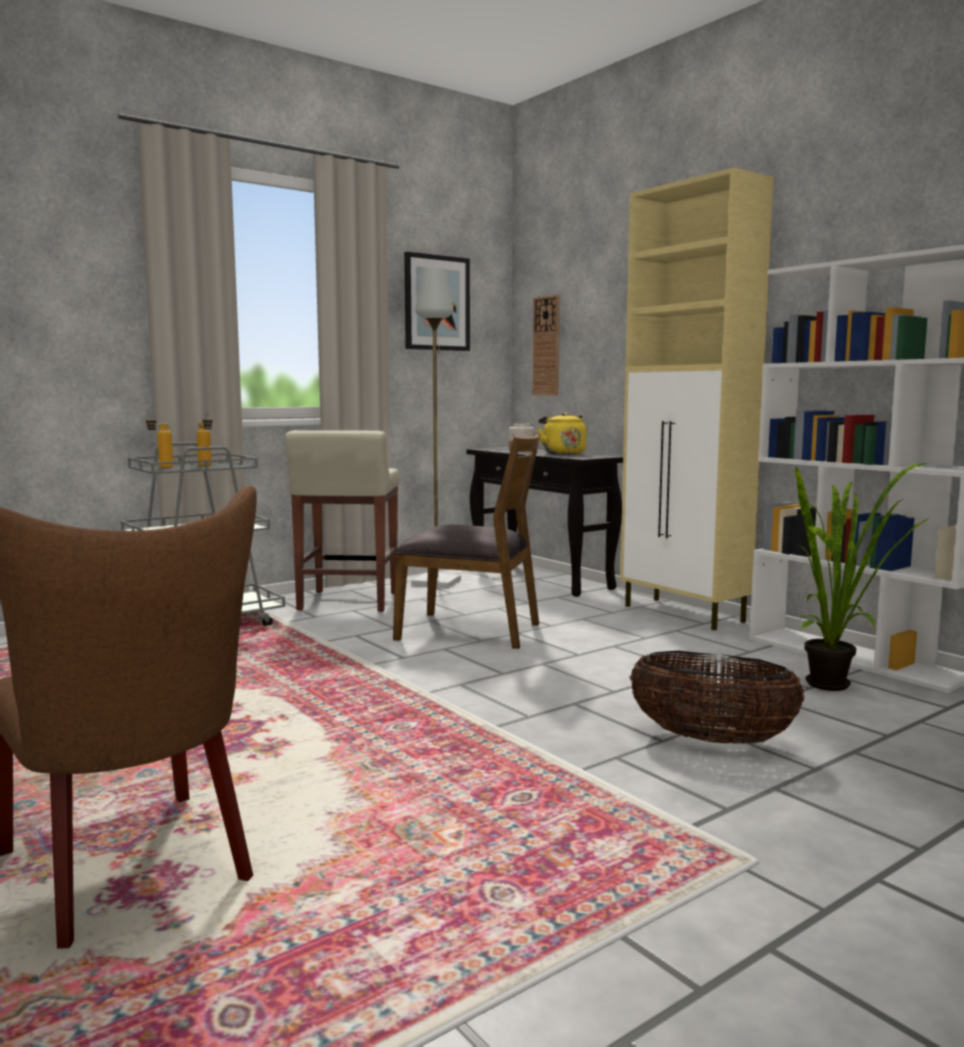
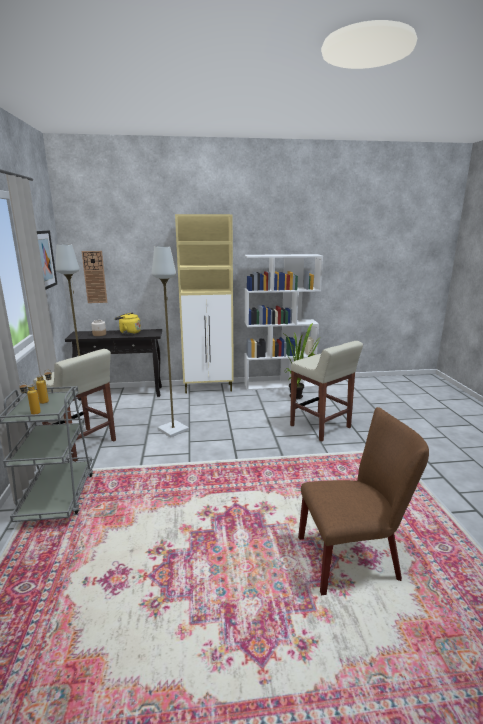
camera: 60 degrees left, 10 degrees up
brown chair [393,432,540,649] -> grey floor lamp [152,246,189,438]
basket [629,651,805,744] -> beige stool [290,341,363,441]

